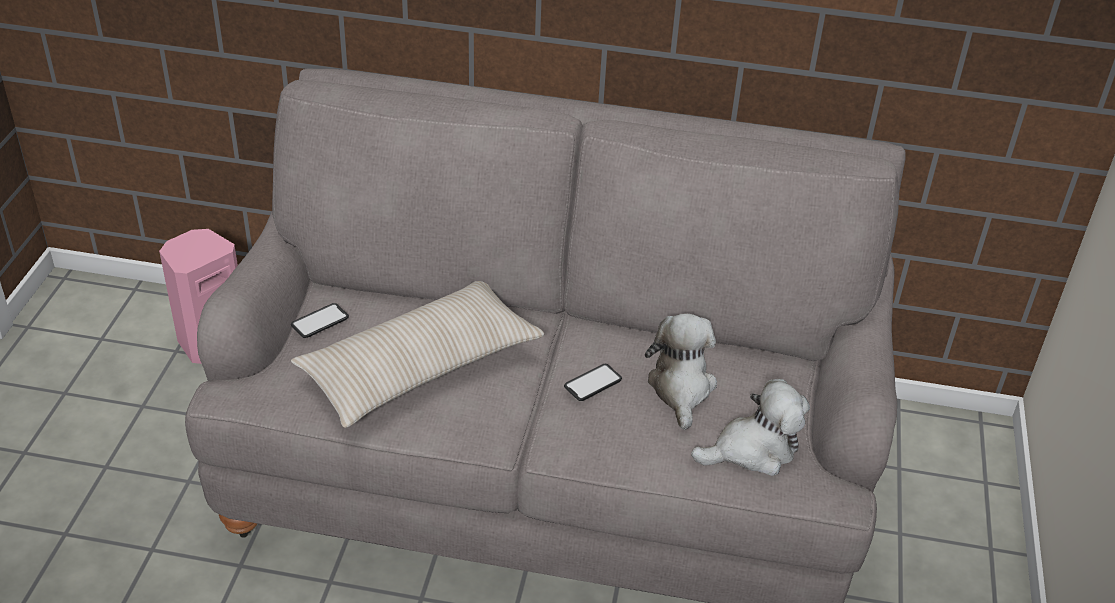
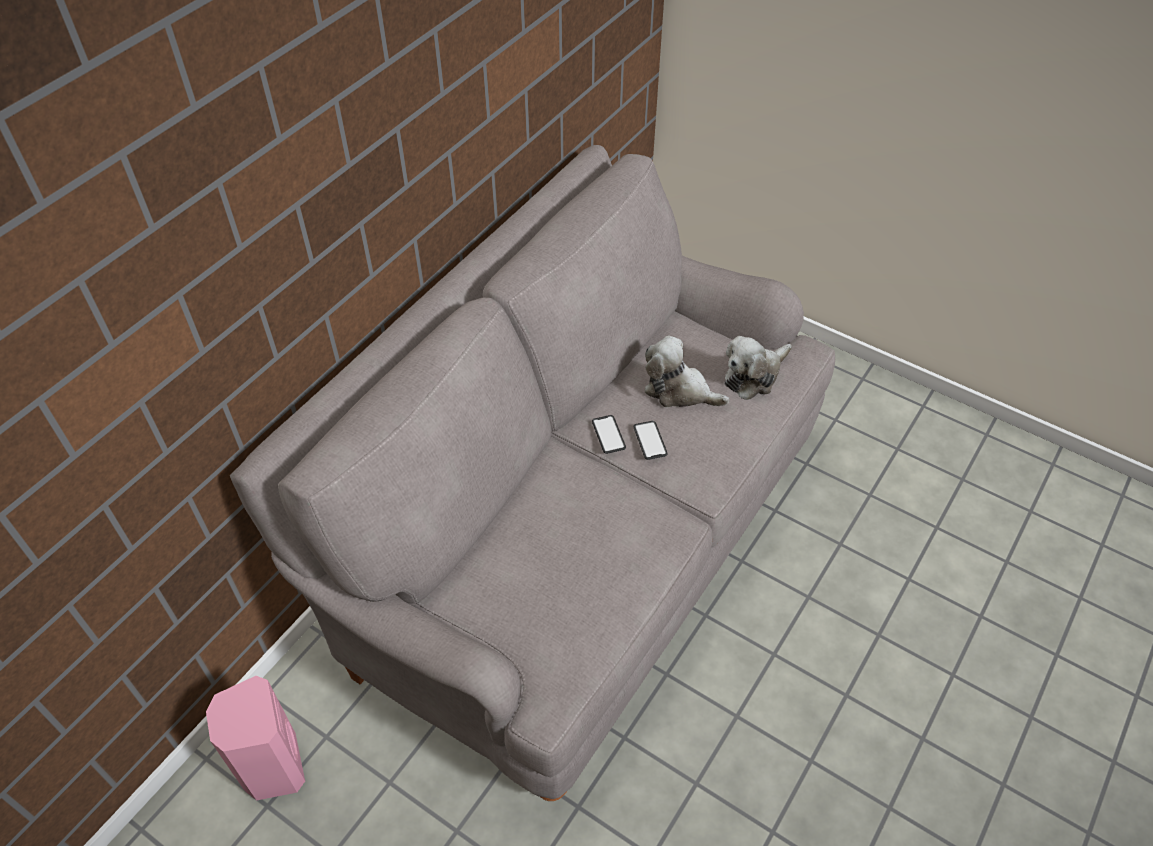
camera: 65 degrees left, 10 degrees up
beige pillow [291,281,544,428] -> none
phone [291,303,349,338] -> phone moved to [592,415,626,454]
plush toy [691,379,810,476] -> plush toy turned 135 degrees counterclockwise [724,336,792,400]

